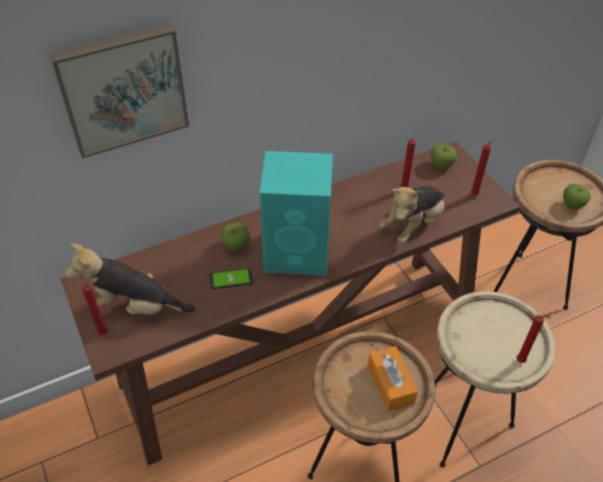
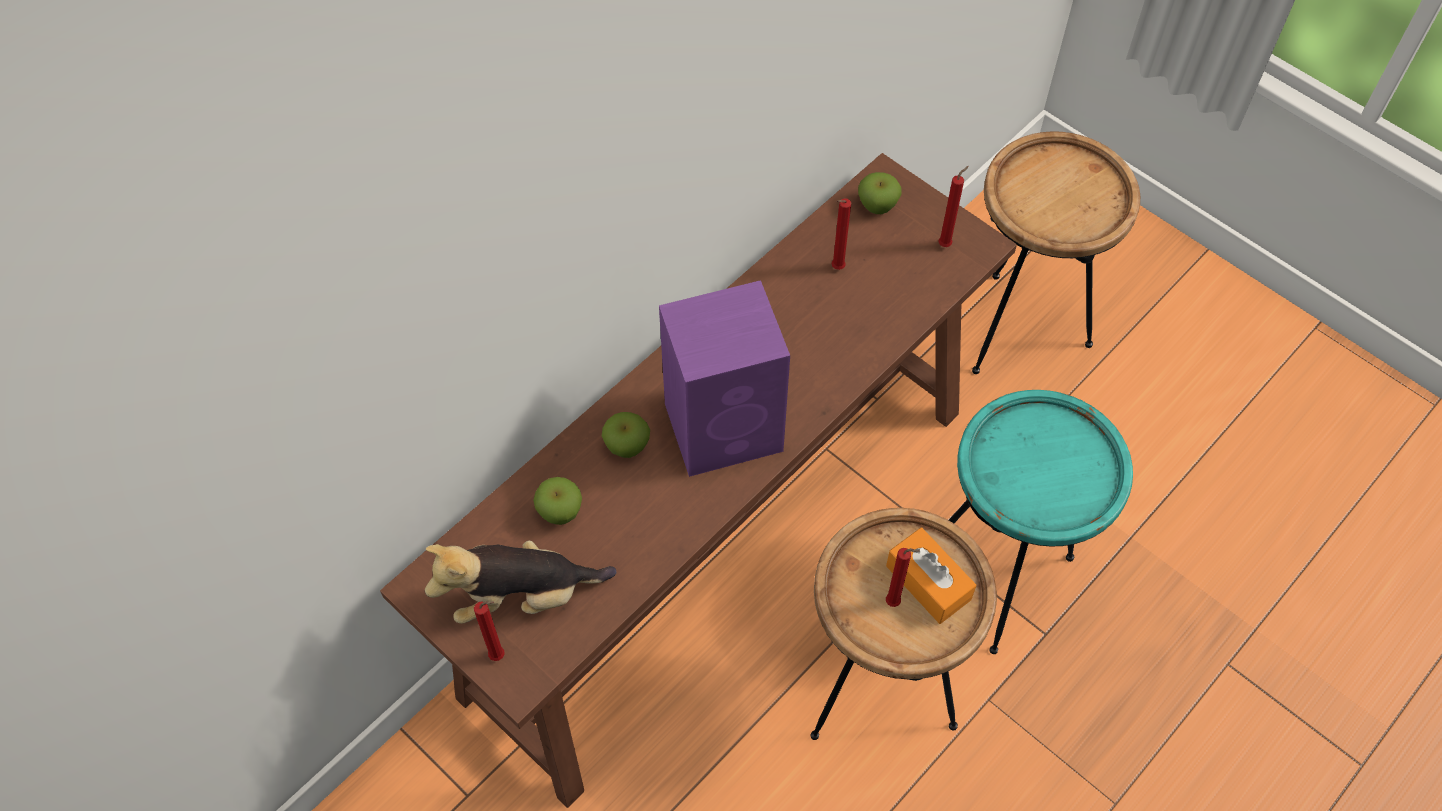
camera: 20 degrees left, 10 degrees up
picture [49,24,189,158] -> none
phone [210,268,253,289] -> none
turquoise speaker [260,151,333,276] -> purple speaker [659,280,790,477]
plush toy [380,185,445,244] -> none
beige side table [435,291,556,467] -> turquoise side table [949,390,1133,654]
red candle [517,315,551,363] -> red candle moved to [886,548,920,607]
apple [563,184,591,210] -> apple moved to [533,477,582,525]

